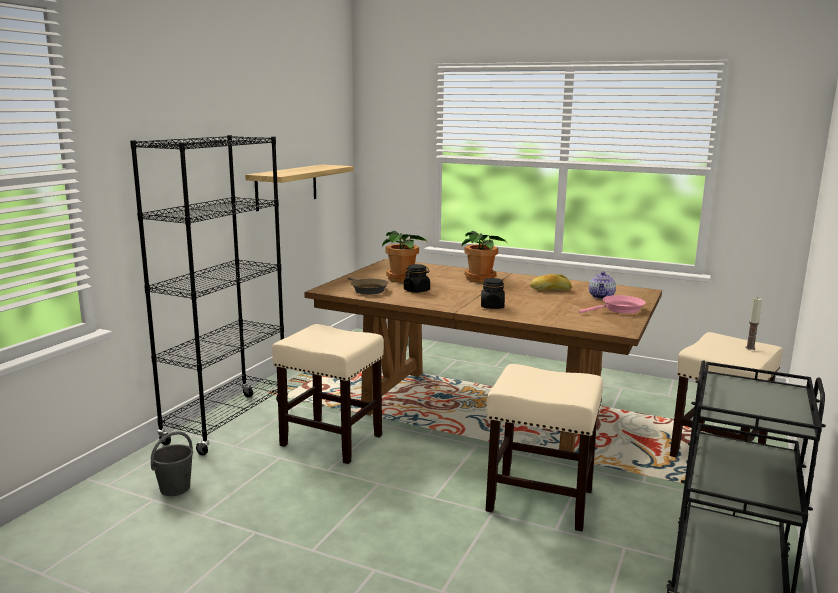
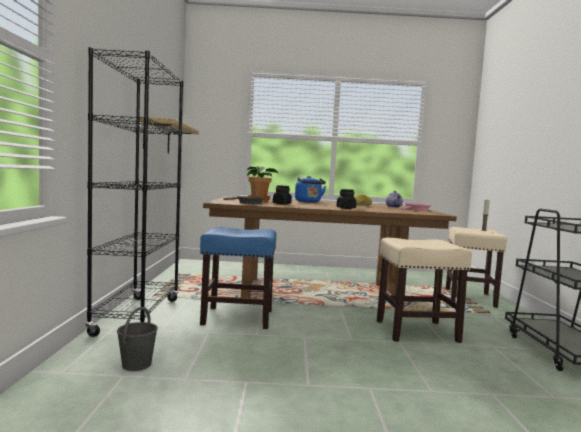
camera: 25 degrees left, 10 degrees down
beige stool [272,324,384,464] -> blue stool [200,227,276,329]
potted plant [461,231,506,283] -> blue kettle [295,176,326,203]

